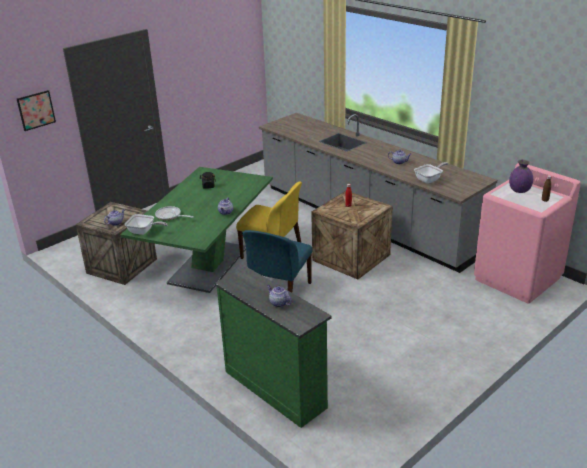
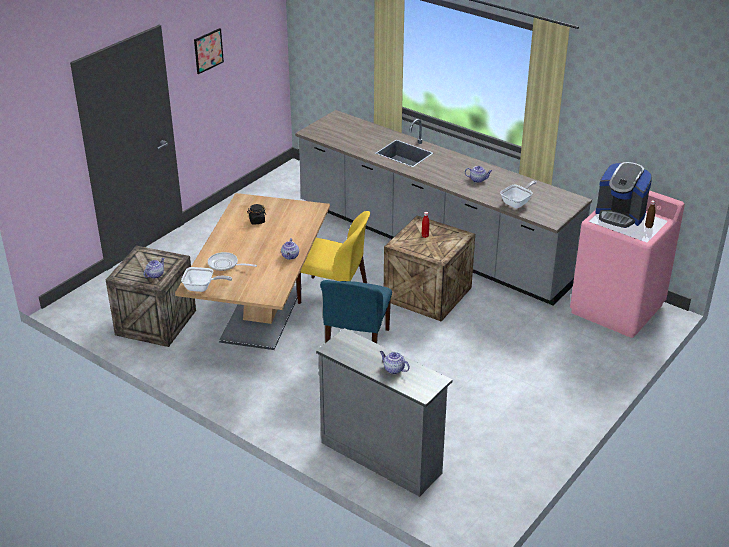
camera: 10 degrees left, 5 degrees up
picture [17,90,56,131] -> picture moved to [194,28,224,74]
green dining table [120,167,273,293] -> brown dining table [175,193,330,350]
green dresser [215,267,332,428] -> grey dresser [316,328,453,497]
purple vase [509,159,533,193] -> coffee machine [595,162,652,228]

